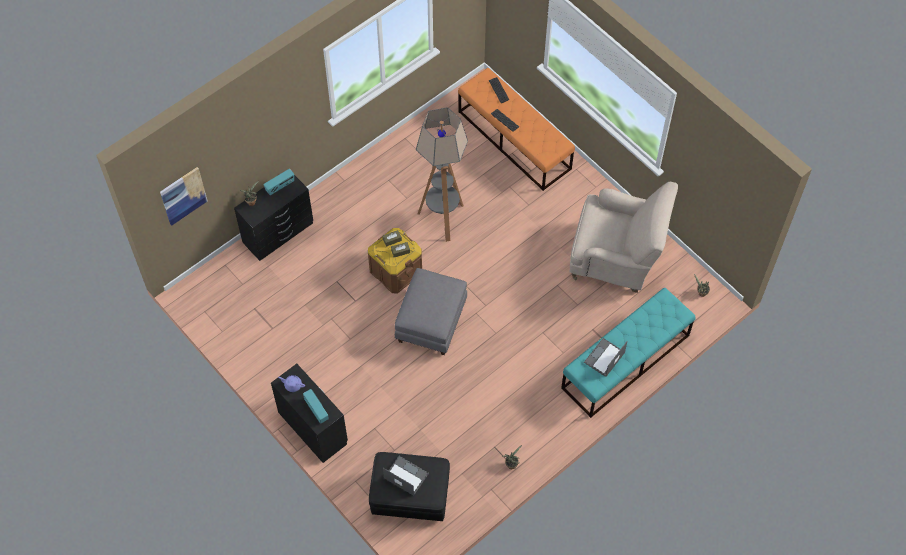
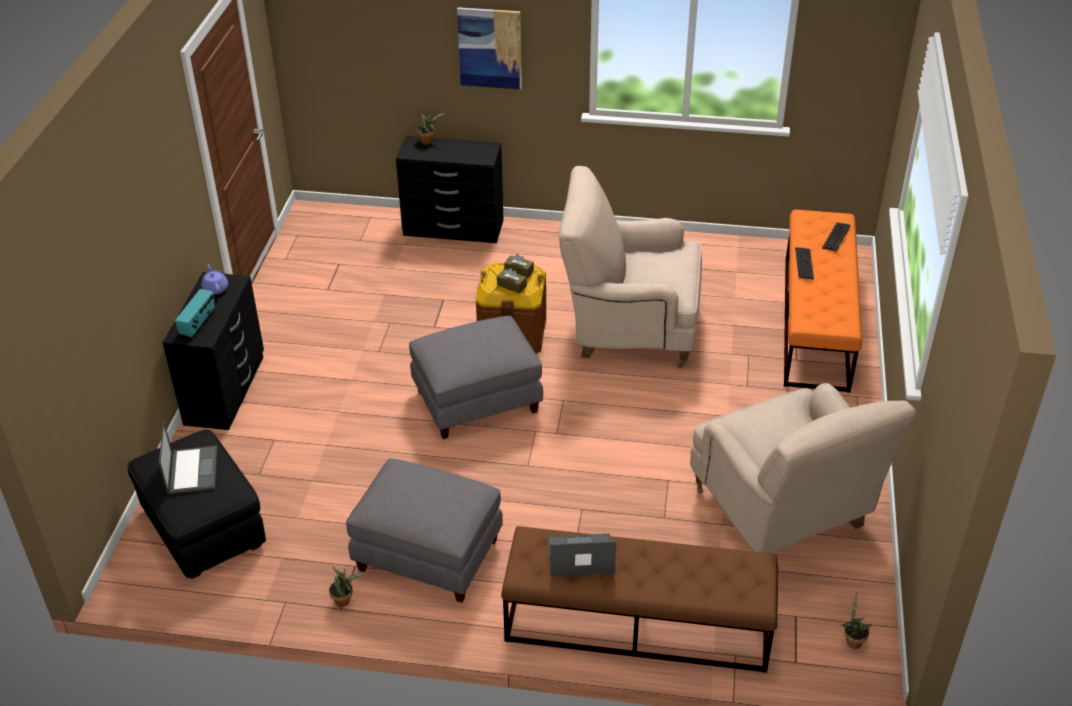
camera: 50 degrees right, 20 degrees down
picture [160,167,208,226] -> picture moved to [457,7,522,89]
radio [263,169,294,195] -> none
floor lamp [416,107,468,242] -> beige armchair [559,166,702,368]
turquoise bench [561,288,696,418] -> brown bench [501,526,778,673]
none -> grey ottoman [346,458,503,603]

